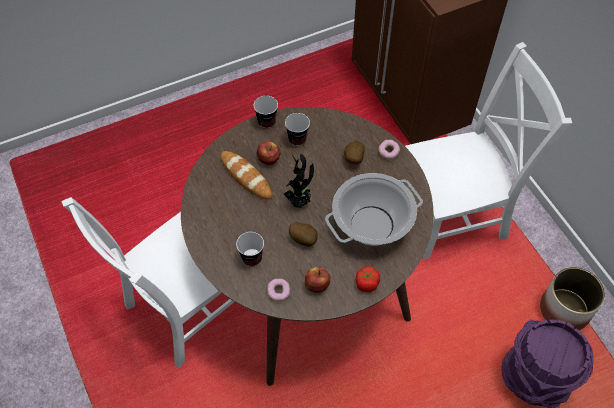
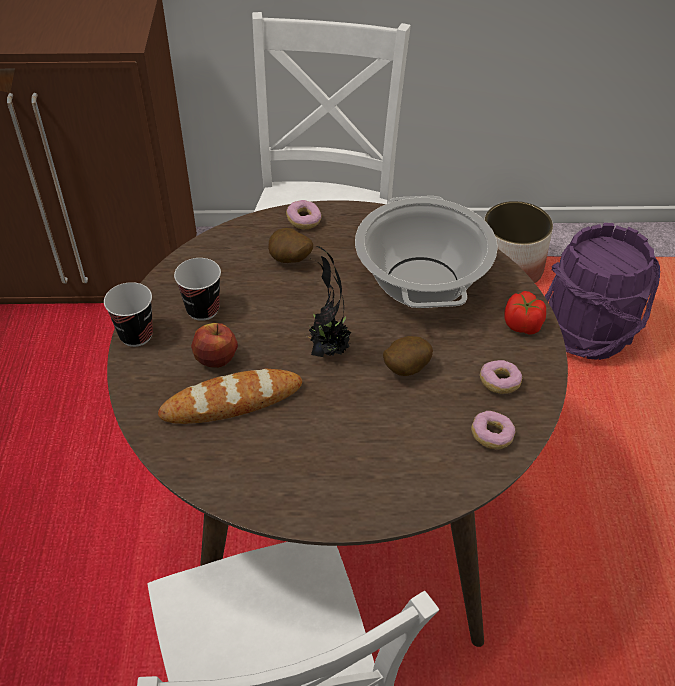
camera: 65 degrees left, 10 degrees down
cup [236,232,264,266] -> none
apple [305,267,331,293] -> donut [480,360,522,394]

